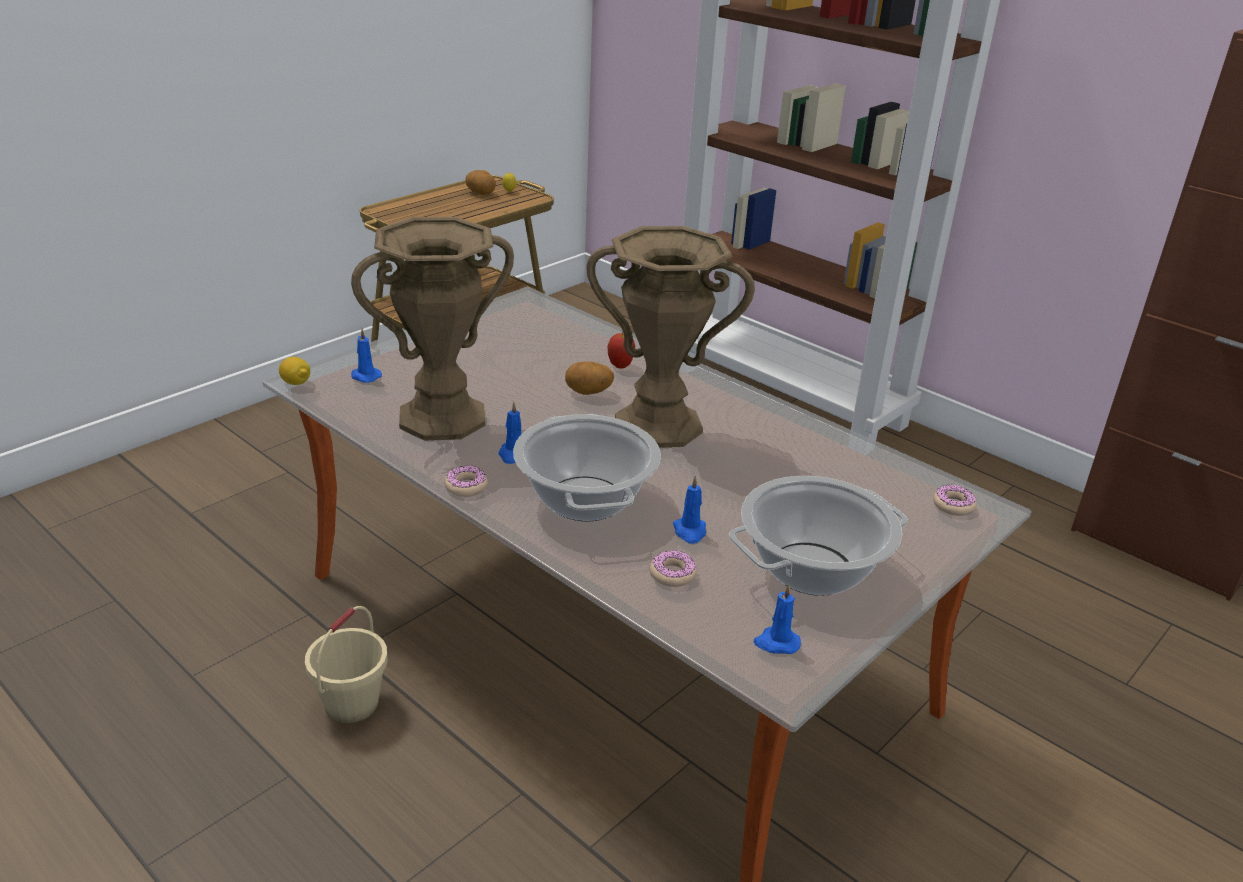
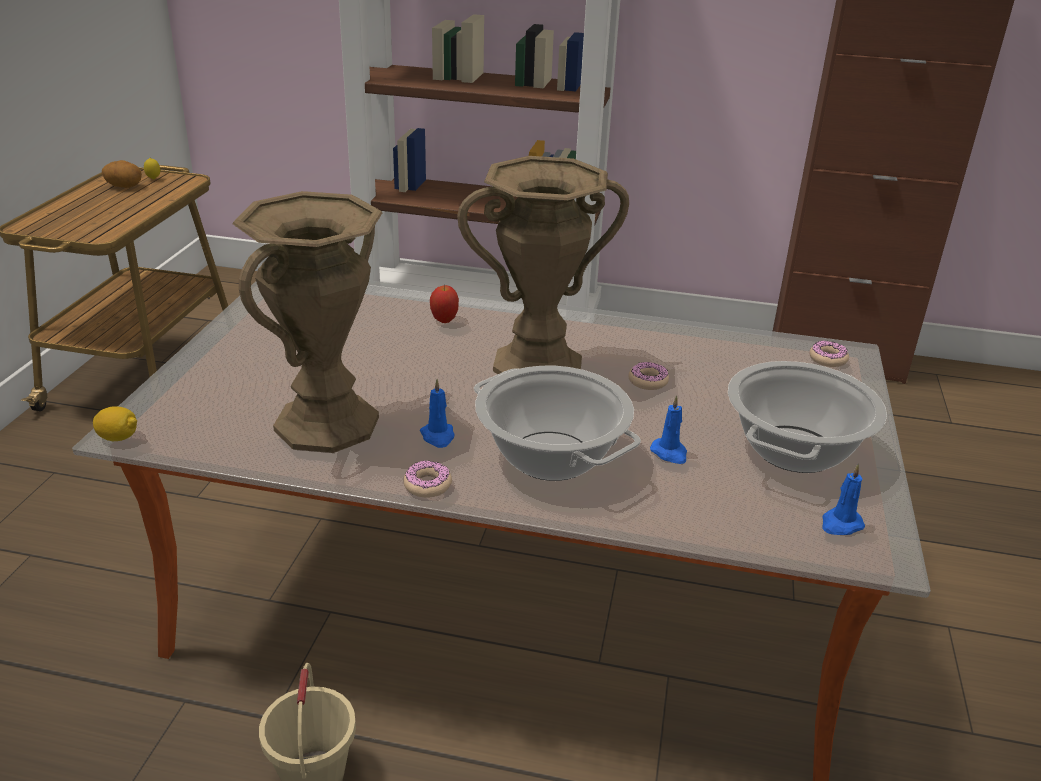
camera: 30 degrees left, 0 degrees up
blue candle [351,329,382,382] -> none
potato [565,362,614,395] -> none
donut [649,550,696,587] -> donut moved to [628,362,669,390]

